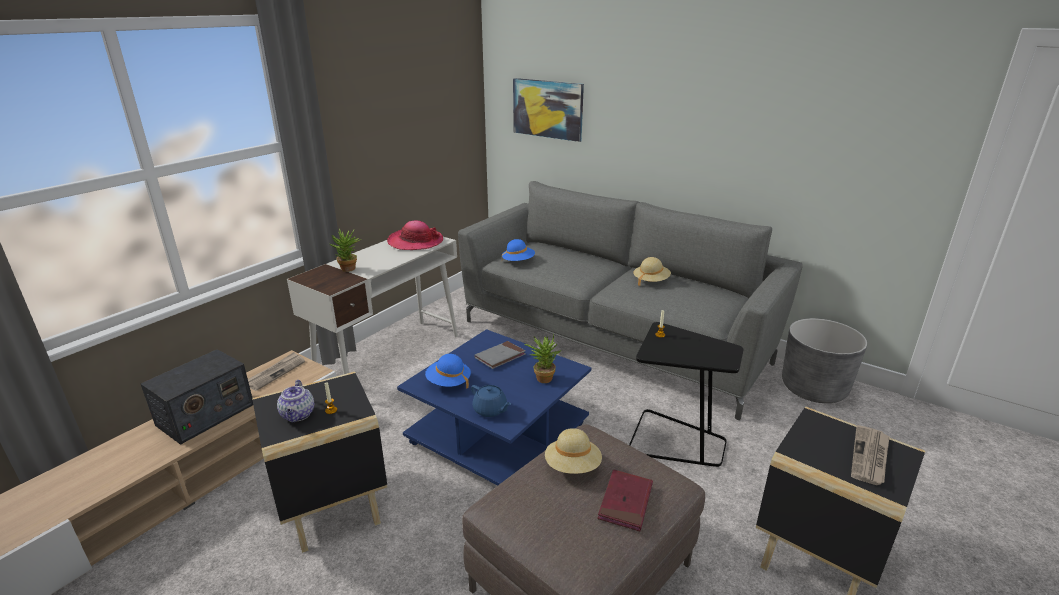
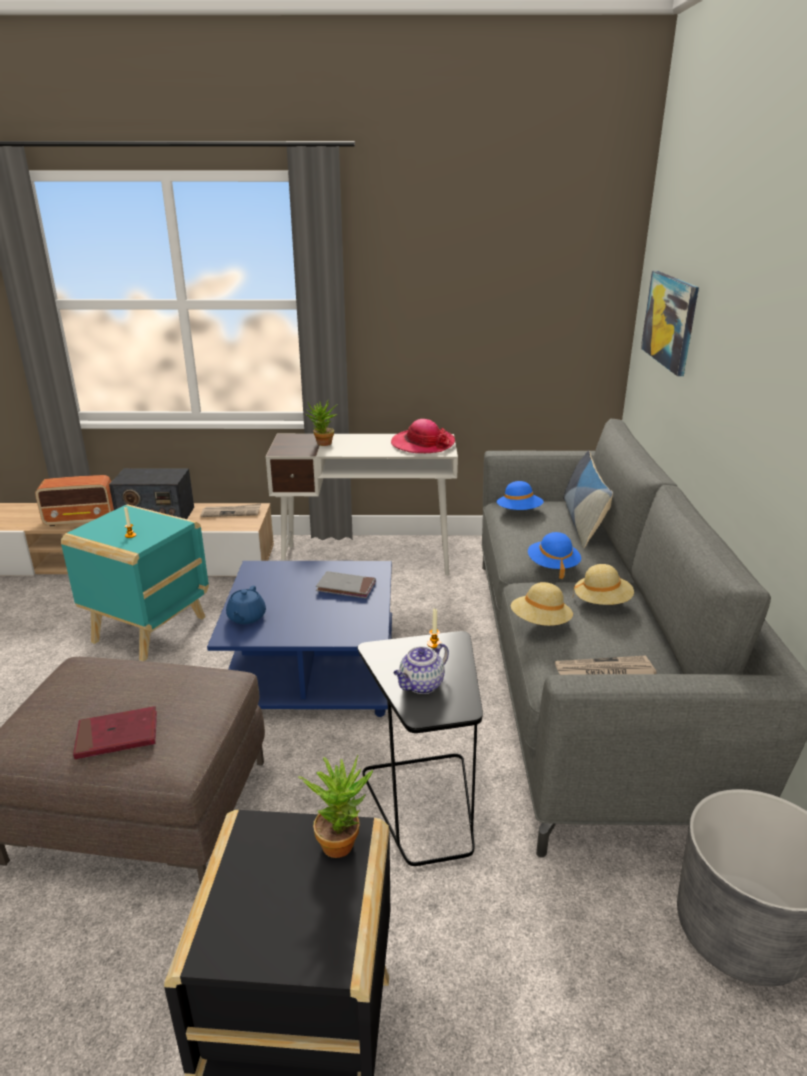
camera: 55 degrees right, 0 degrees up
black side table [252,372,387,553] -> turquoise side table [61,504,209,661]
teapot [277,380,314,422] -> teapot moved to [394,643,449,694]
blue hat [425,354,471,389] -> blue hat moved to [528,532,581,579]
potted plant [524,334,561,383] -> potted plant moved to [298,755,373,858]
beige hat [545,428,602,474] -> beige hat moved to [511,582,573,626]
newspaper [851,425,890,485] -> newspaper moved to [555,655,656,675]
none -> radio [35,475,114,526]
none -> pillow [563,450,613,548]

